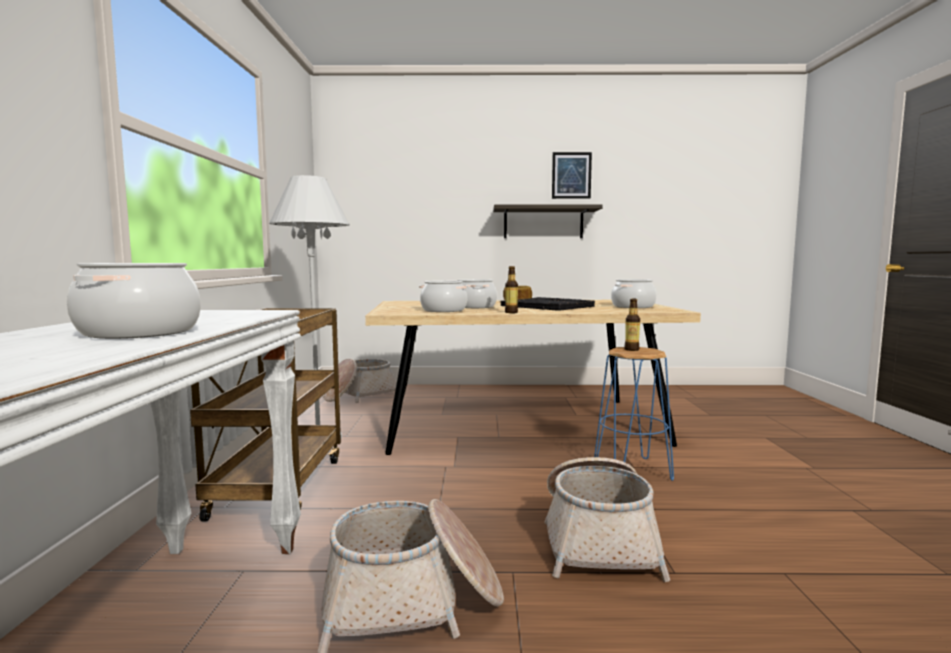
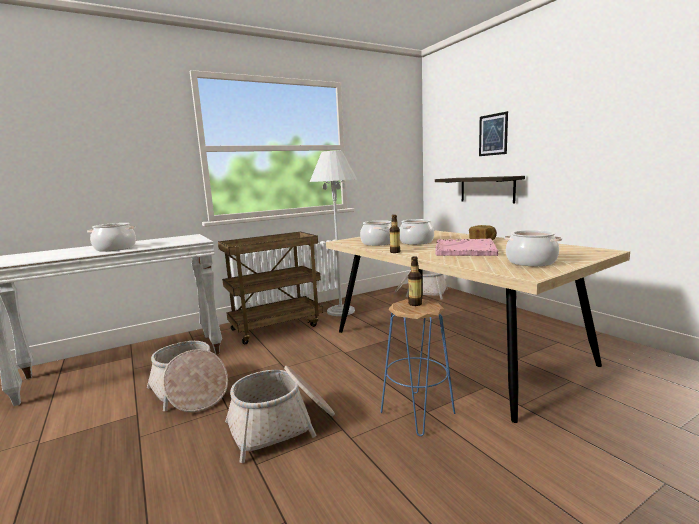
camera: 60 degrees right, 5 degrees up
shelf [493,205,603,238] -> shelf moved to [435,176,525,203]
black tray [501,297,595,311] -> pink tray [435,238,498,256]
picture [552,152,592,199] -> picture moved to [479,111,508,156]

